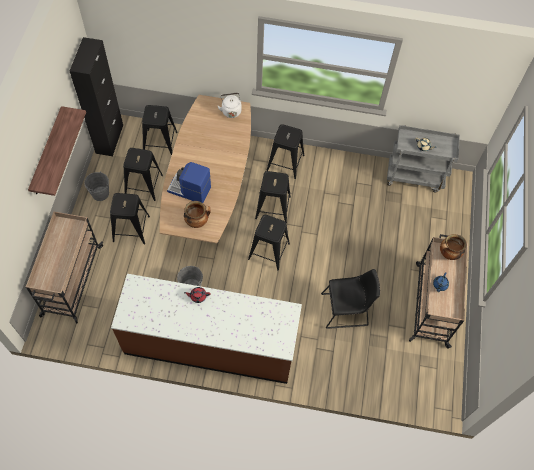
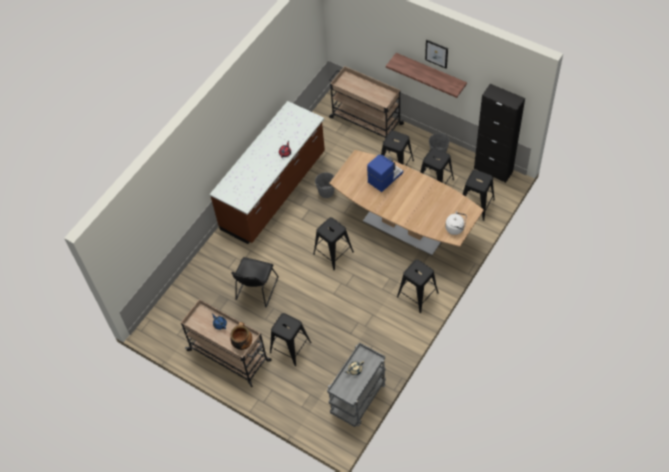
camera: 120 degrees right, 5 degrees down
cooking pot [184,201,211,228] -> none
black stool [255,171,291,223] -> black stool moved to [270,313,311,366]
none -> picture [425,40,448,69]

